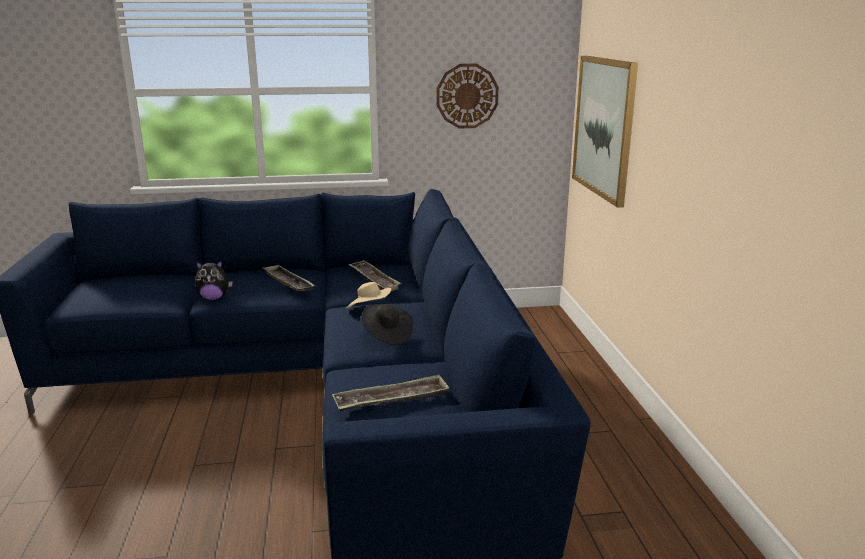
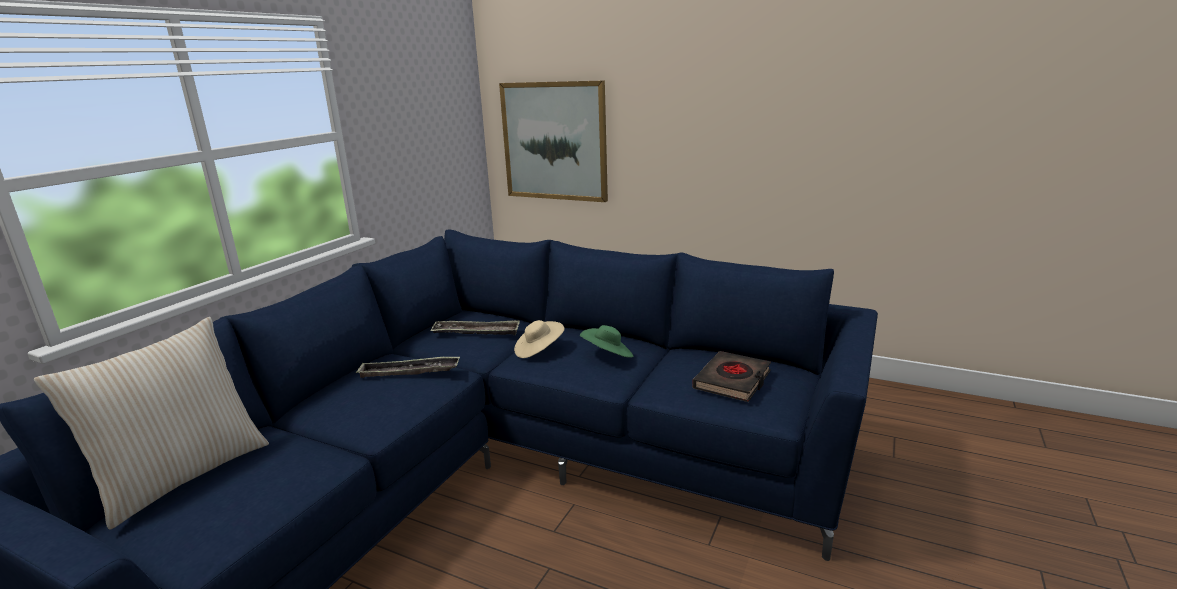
camera: 55 degrees left, 0 degrees up
plush toy [195,261,233,300] -> none
tray [332,374,450,411] -> black book [692,351,771,402]
black hat [361,304,413,345] -> green hat [580,325,633,358]
wall clock [436,64,499,129] -> none
none -> beige pillow [34,317,269,530]

